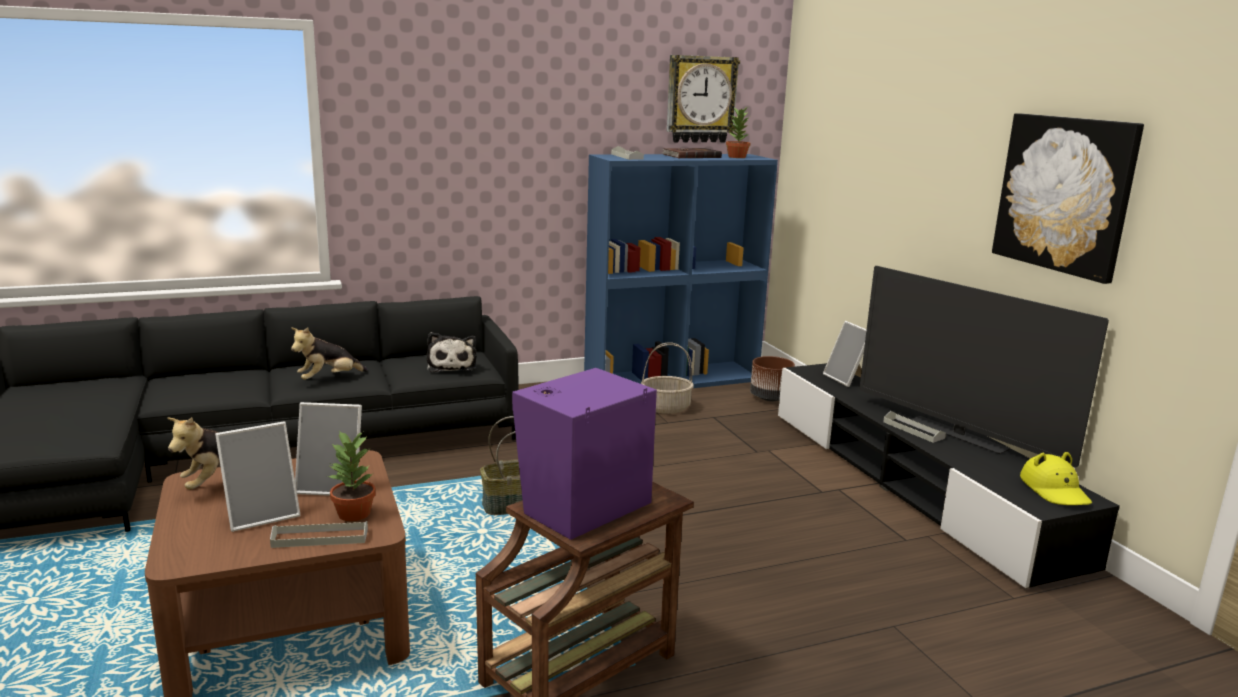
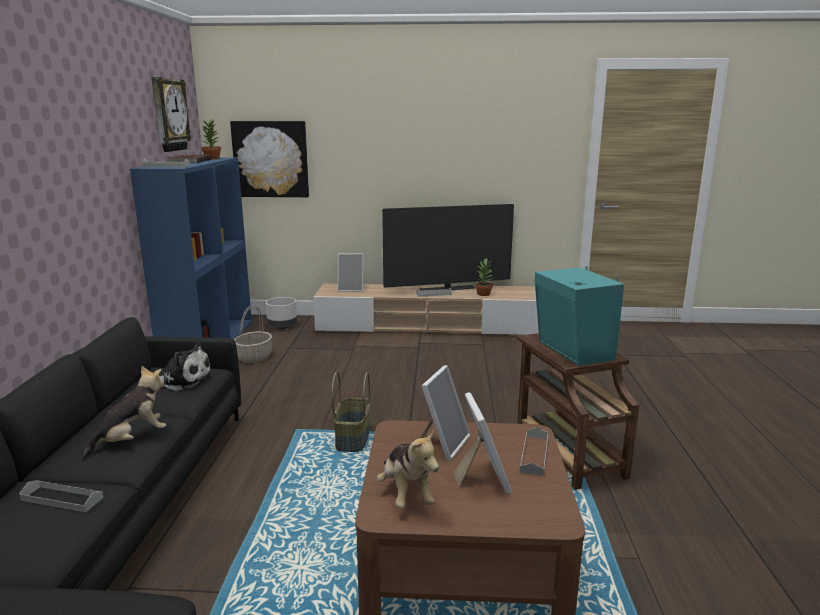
camera: 65 degrees left, 0 degrees up
plush toy [291,327,368,380] -> plush toy turned 120 degrees counterclockwise [81,366,166,460]
potted plant [327,431,376,521] -> potted plant moved to [475,258,493,296]
purple speaker [512,368,657,540] -> turquoise speaker [534,266,624,366]
brown planter [750,356,795,401] -> grey planter [266,297,297,329]
black tv stand [778,363,1120,589] -> beige tv stand [313,283,539,335]
picture [992,113,1144,284] -> picture moved to [230,121,309,197]
yellow hat [1020,452,1092,505] -> none
none -> grey tray [19,480,103,512]

